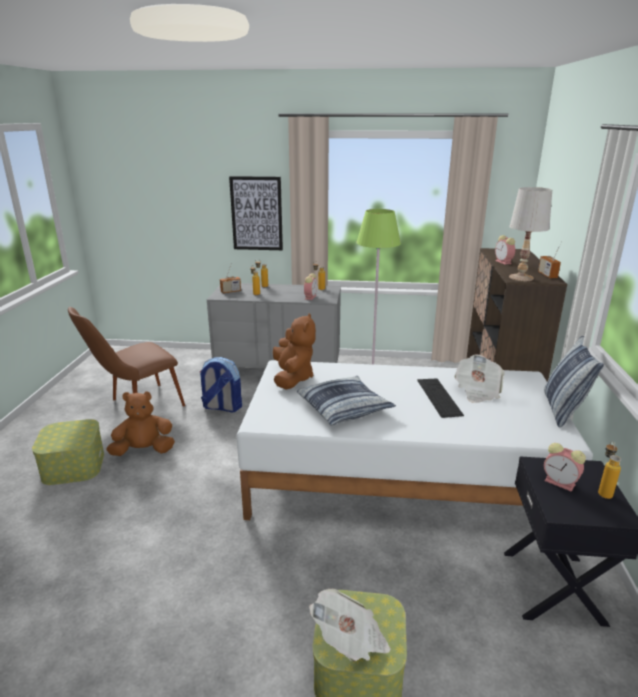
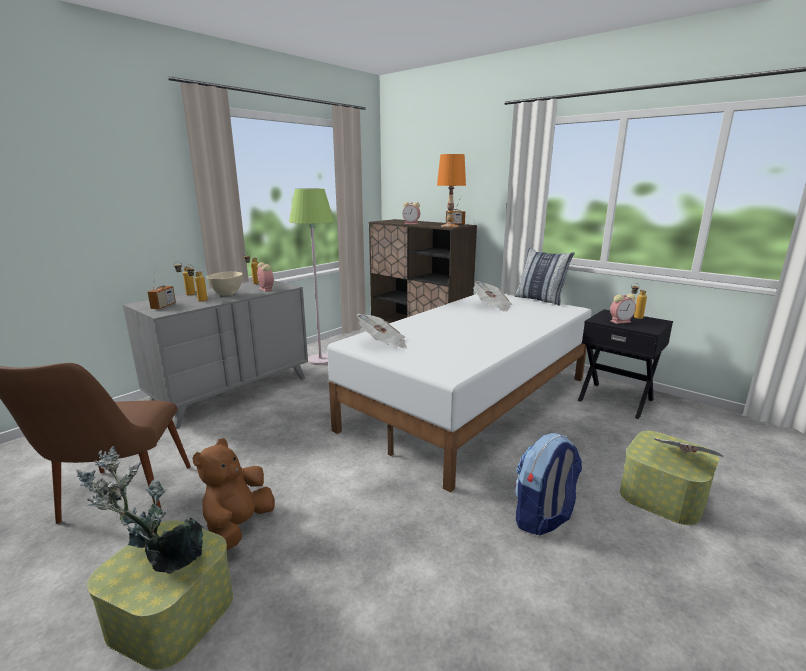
camera: 55 degrees left, 5 degrees down
backpack [200,357,242,412] -> backpack moved to [515,433,582,535]
picture [229,176,283,250] -> none
brown plush toy [273,313,316,390] -> newspaper [357,314,407,349]
pillow [297,376,396,426] -> none
keyboard [417,379,464,418] -> none
white table lamp [509,187,552,281] -> orange table lamp [437,154,466,227]
none -> potted plant [76,446,204,574]
none -> beige bowl [207,271,243,296]

